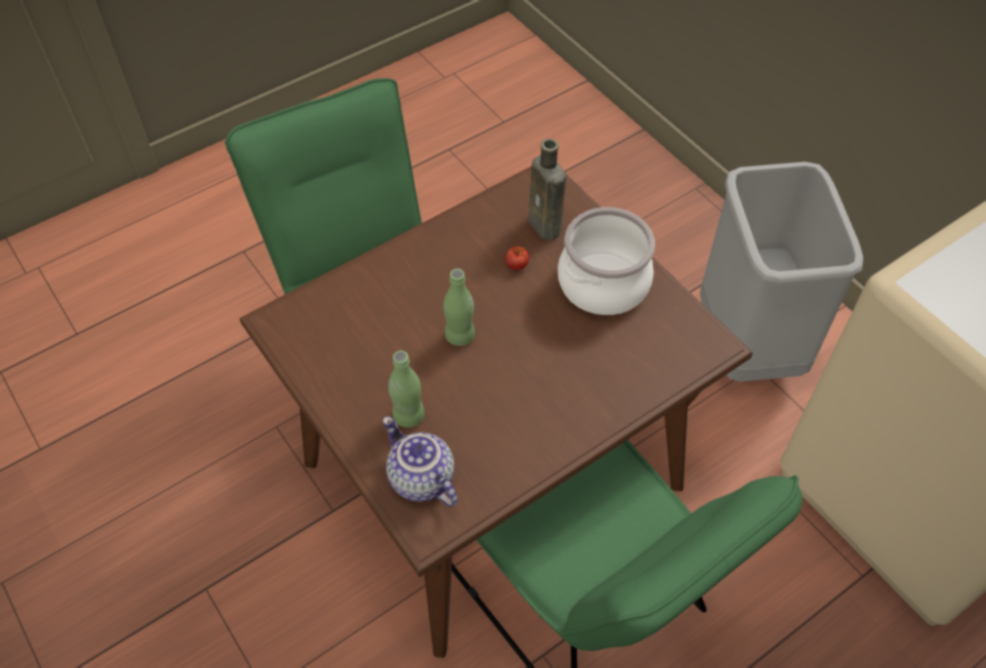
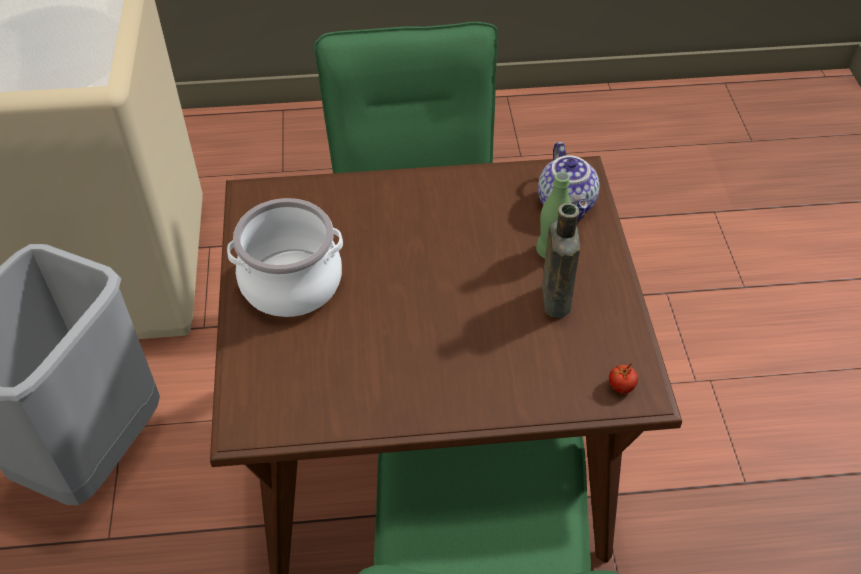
camera: 150 degrees left, 5 degrees down
green bottle [443,269,475,346] -> none
tomato [506,242,529,270] -> tomato moved to [609,362,638,394]
brown bottle [528,139,566,240] -> brown bottle moved to [542,203,580,318]

